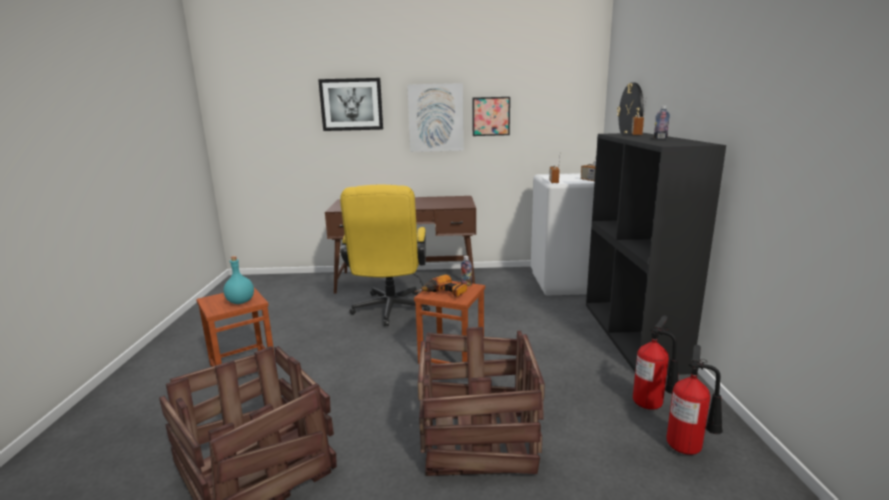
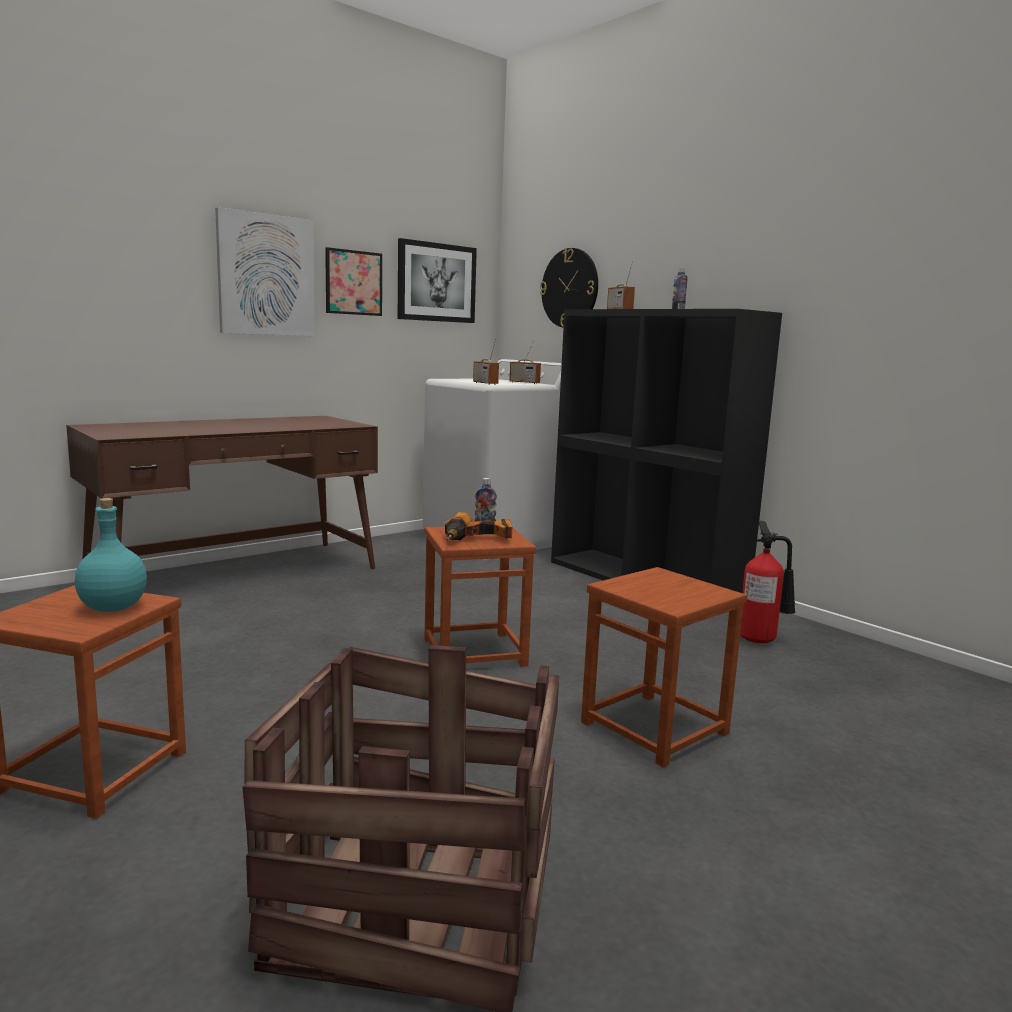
camera: 40 degrees left, 5 degrees down
picture [318,78,383,131] -> picture moved to [398,238,477,323]
yellow office chair [340,185,430,326] -> none
crate [418,327,545,476] -> brown stool [581,567,747,768]
fire extinguisher [666,345,723,455] -> none

